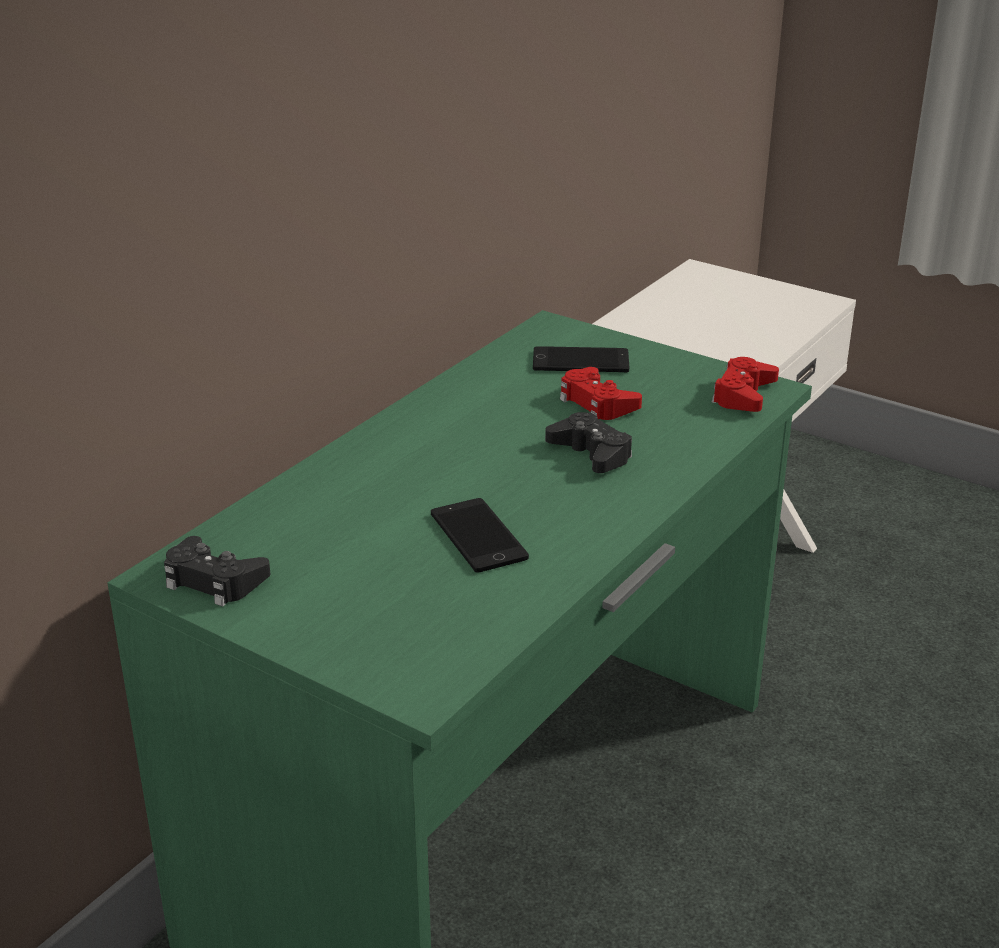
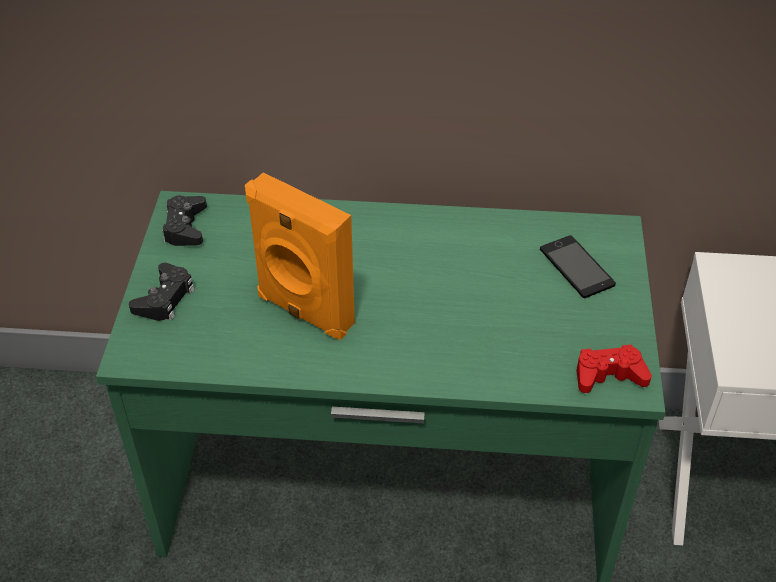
camera: 60 degrees right, 15 degrees up
phone [431,498,529,573] -> orange speaker [245,172,355,340]
black game controller [545,412,632,473] -> black game controller moved to [129,263,195,321]
red game controller [560,367,642,420] -> none

